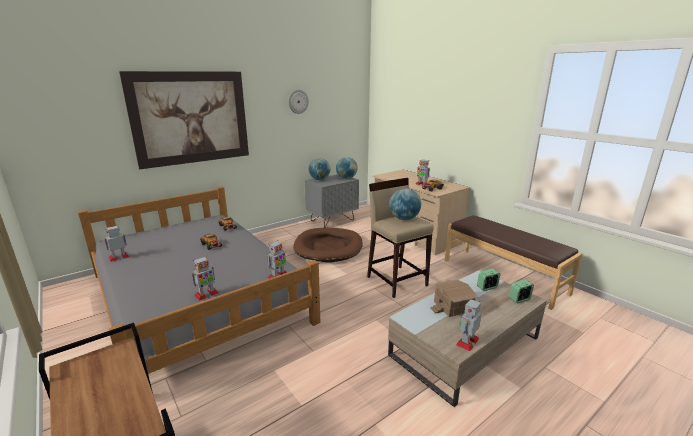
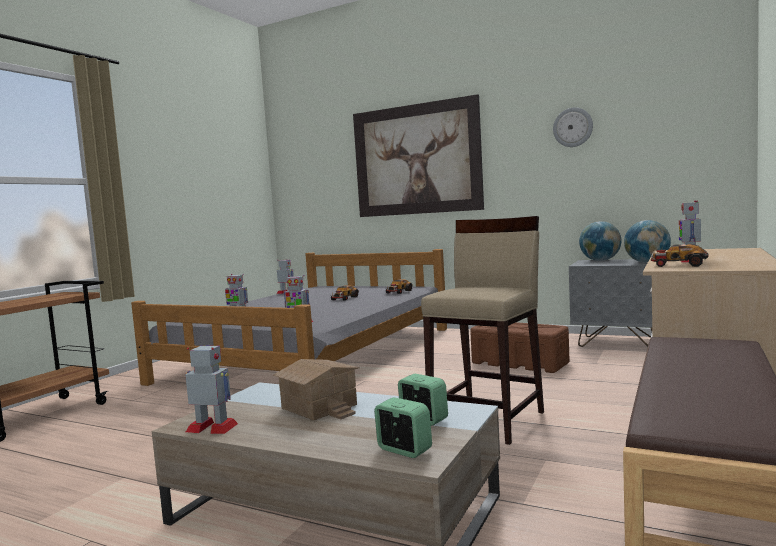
camera: 65 degrees right, 15 degrees down
brown dog bed [293,228,363,263] -> brown storage box [470,322,570,373]
globe [389,188,421,220] -> none

